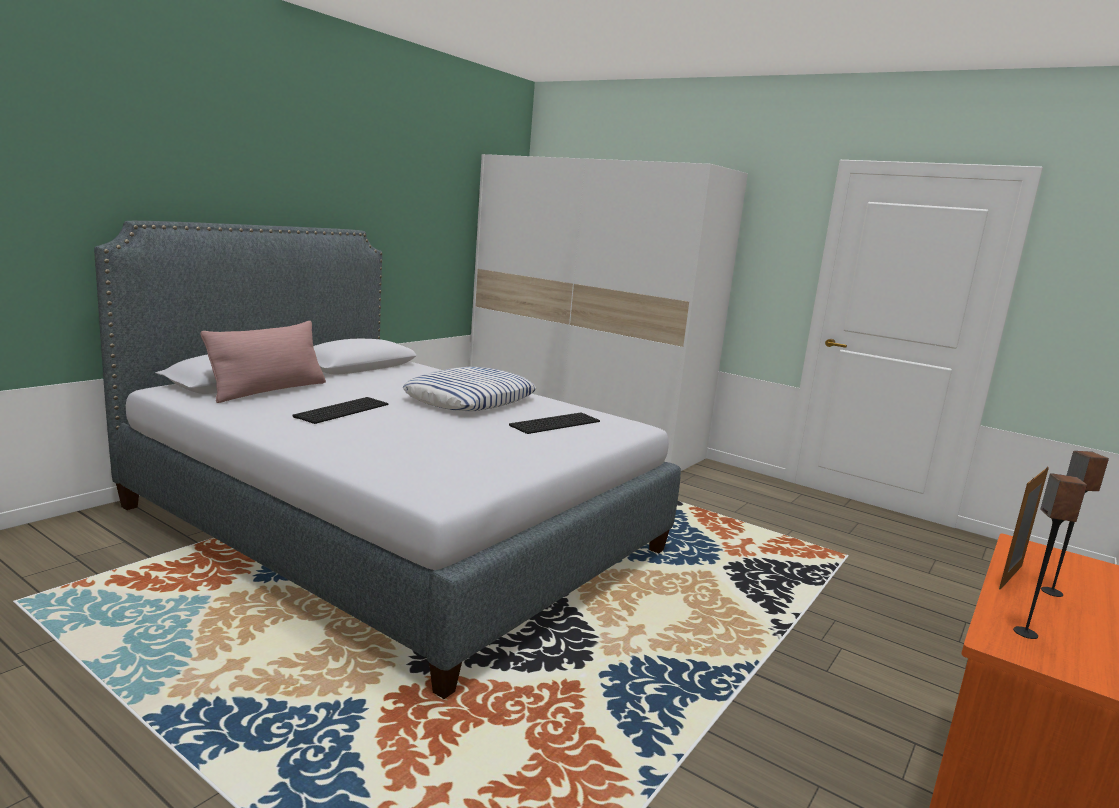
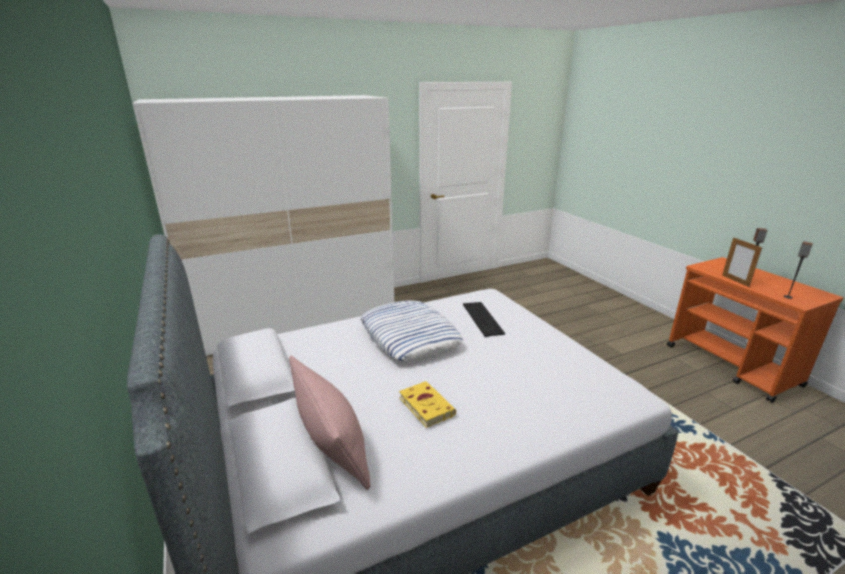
camera: 60 degrees left, 10 degrees up
keyboard [292,397,388,424] -> yellow book [399,381,456,428]

